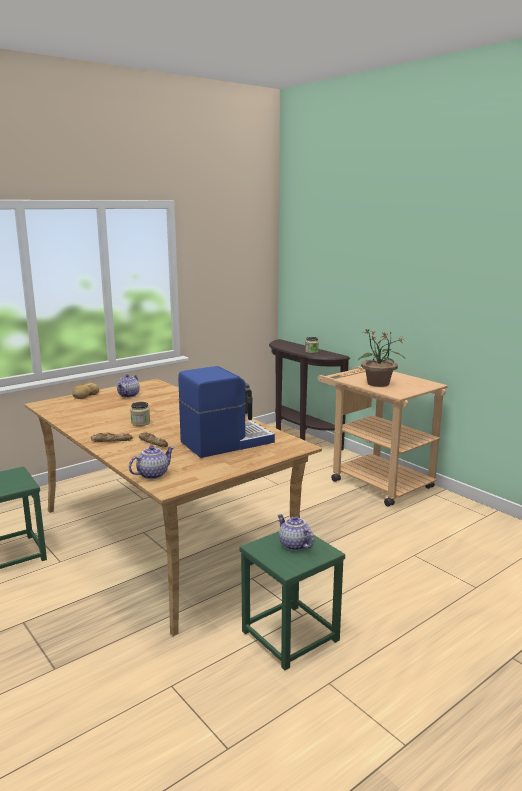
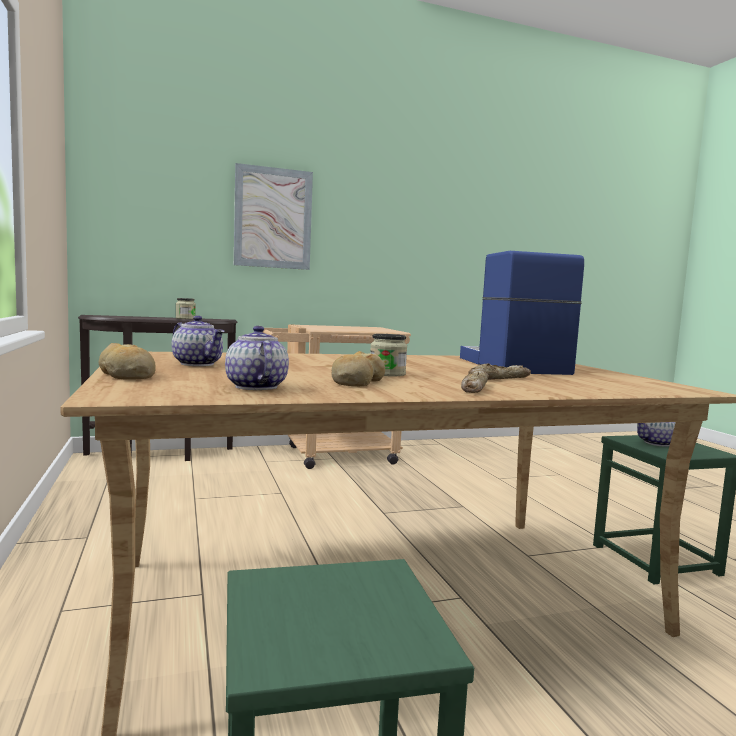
camera: 70 degrees left, 10 degrees down
teapot [129,446,174,479] -> teapot moved to [225,326,289,390]
potted plant [358,329,405,387] -> none
none -> picture [234,163,313,270]
none -> bread [331,351,385,386]

